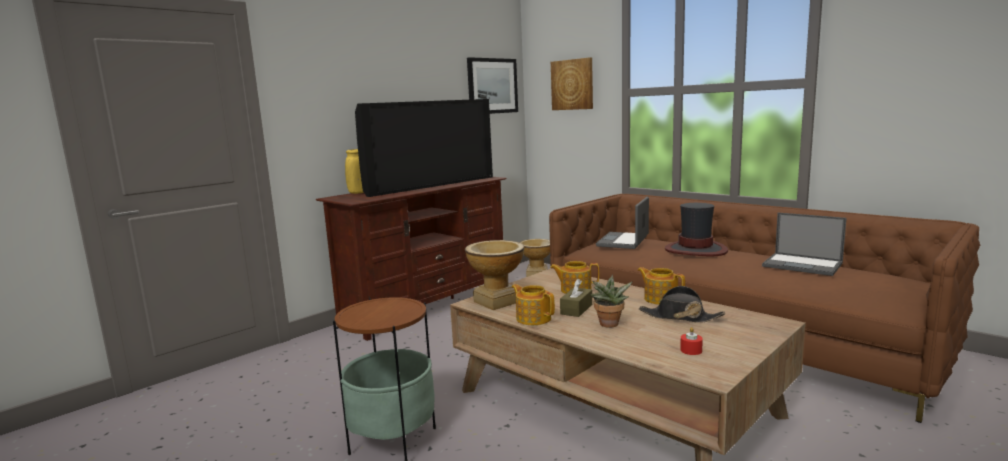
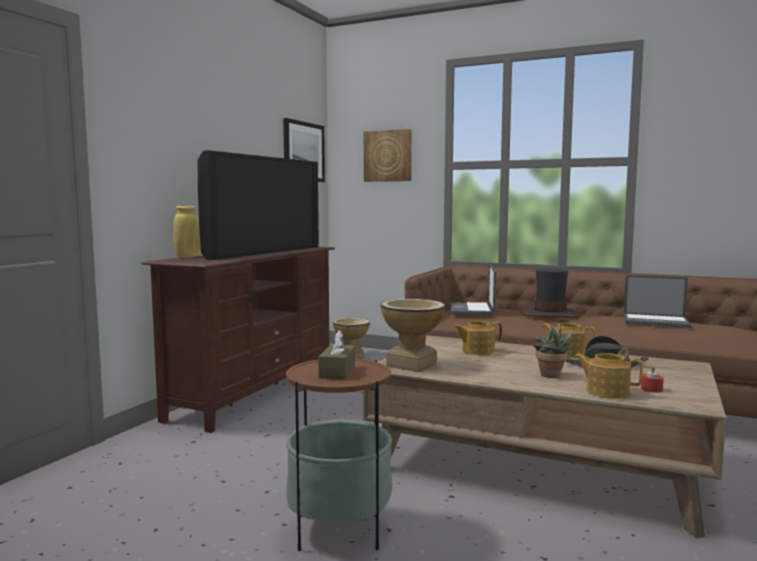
camera: 20 degrees left, 5 degrees down
teapot [511,284,555,325] -> teapot moved to [574,353,643,399]
brown tissue box [560,279,592,317] -> brown tissue box moved to [318,330,355,380]

